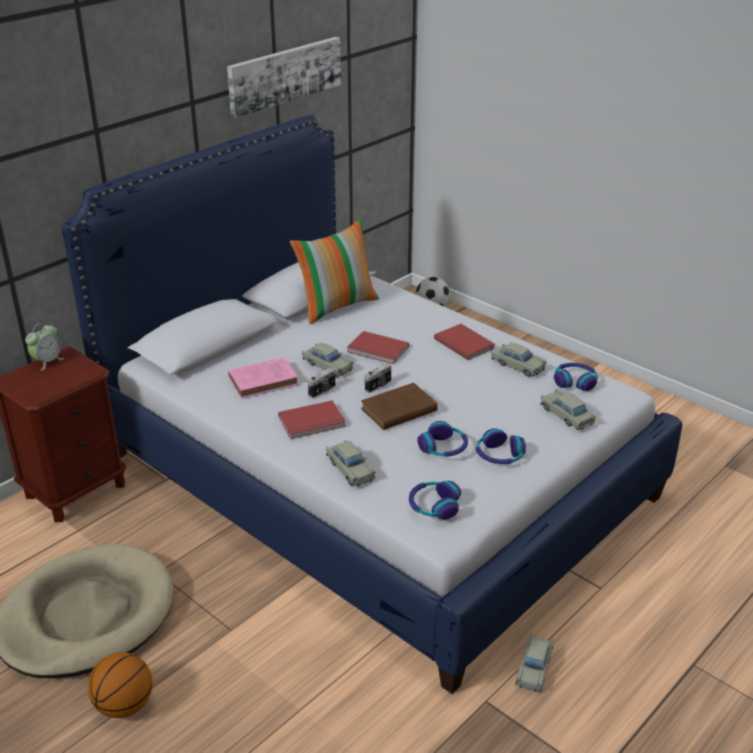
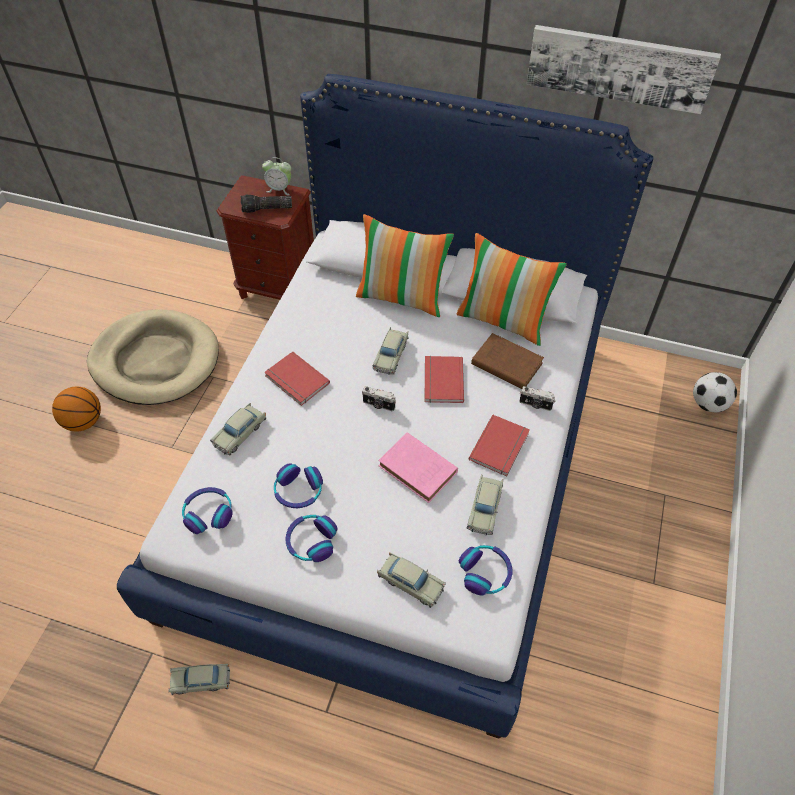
camera: 65 degrees right, 20 degrees up
pink book [228,357,299,399] -> pink book moved to [378,432,458,503]
camera [308,368,335,398] -> camera moved to [519,386,556,411]
brown book [361,383,438,430] -> brown book moved to [471,333,544,389]
beige toy car [540,389,595,430] -> beige toy car turned 90 degrees clockwise [377,552,446,608]
none -> flashlight [240,195,292,213]
none -> pillow [356,214,454,317]

